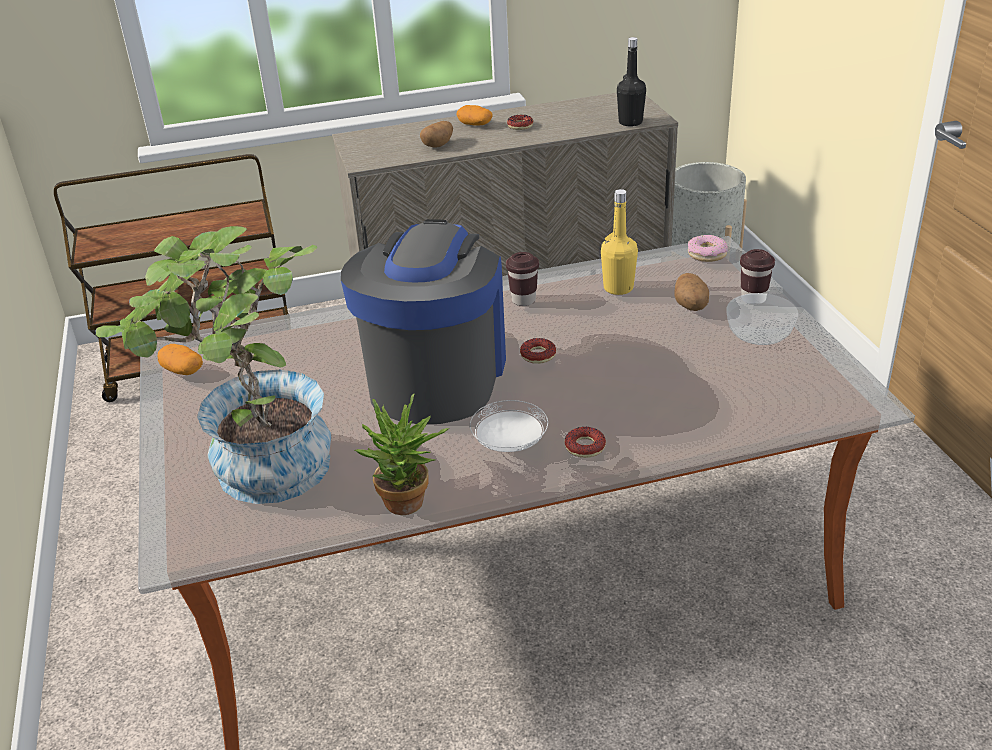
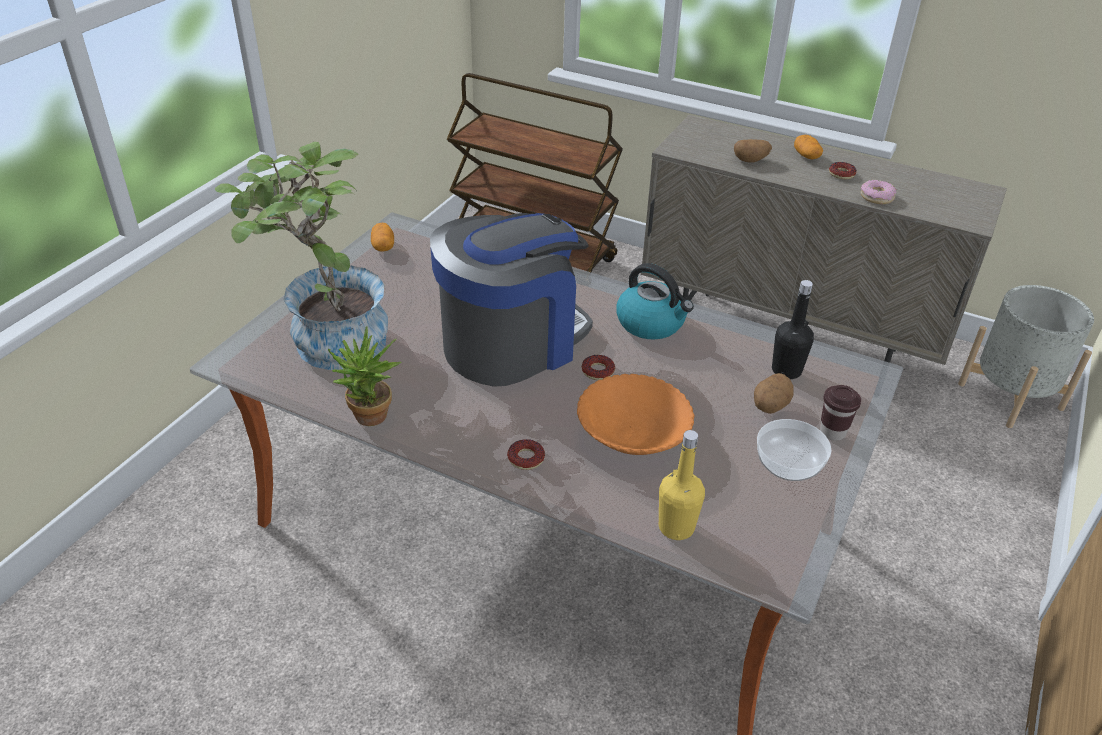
camera: 40 degrees right, 5 degrees up
white plate [470,400,548,452] -> none
brown cup [506,252,539,306] -> kettle [617,263,694,340]
yellow bottle [601,189,638,295] -> yellow bottle moved to [659,430,705,540]
black bottle [617,37,646,126] -> black bottle moved to [772,280,814,379]
donut [688,235,728,262] -> donut moved to [860,180,896,204]
none -> orange bowl [577,374,695,455]

